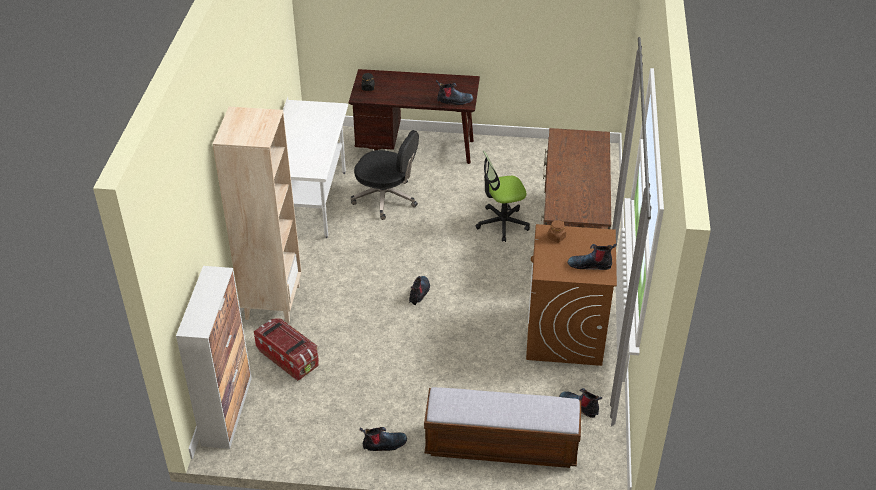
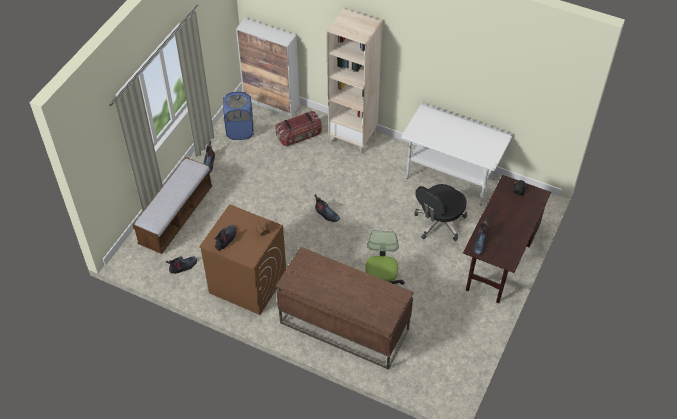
camera: 110 degrees right, 10 degrees up
none -> blue laundry basket [223,91,254,140]

